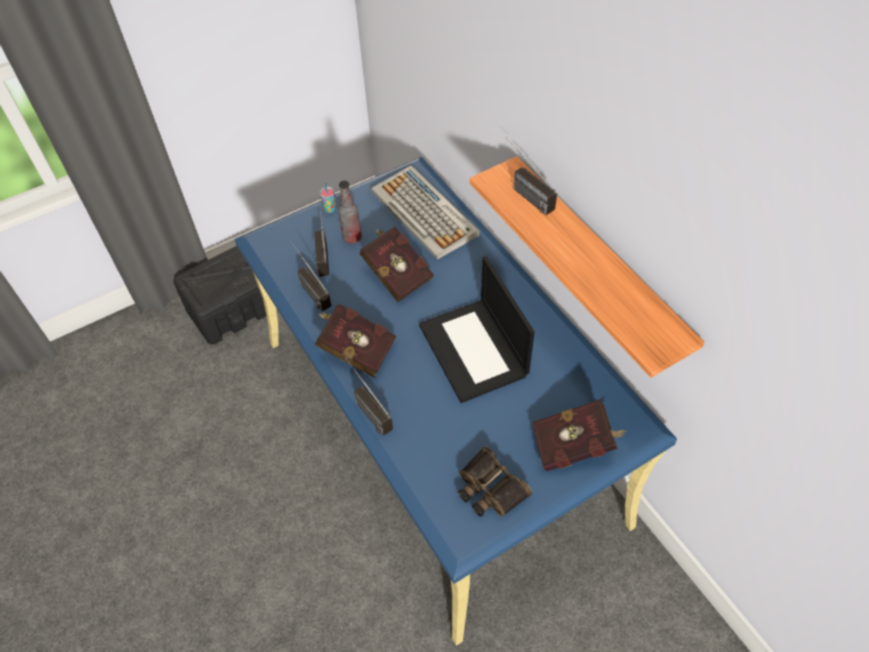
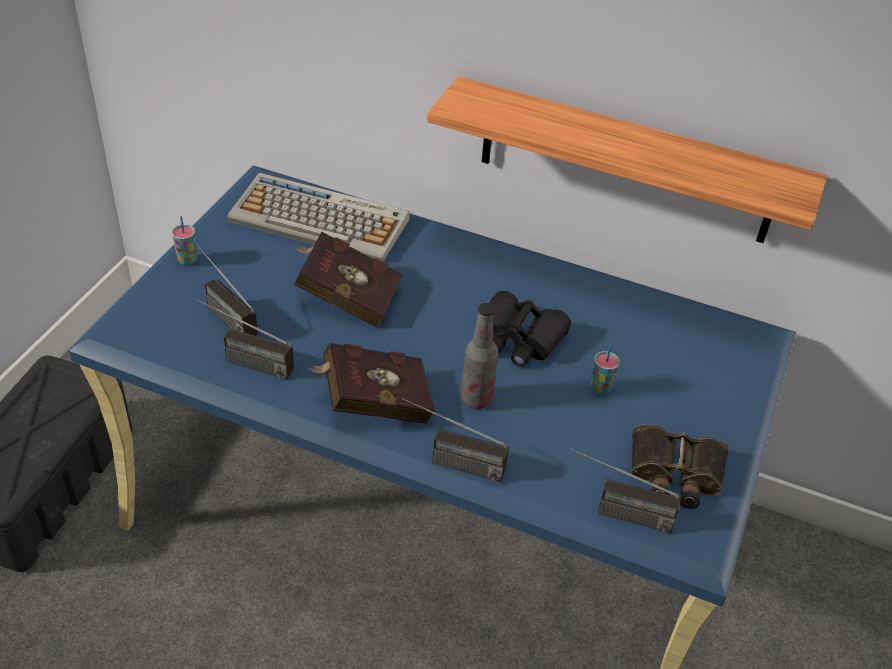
camera: 40 degrees left, 10 degrees down
bottle [338,181,362,244] -> bottle moved to [461,303,498,409]
laptop [419,256,535,403] -> black binoculars [490,291,571,367]
radio [506,138,557,215] -> radio moved to [570,448,681,533]
red book [532,399,627,471] -> none
none -> cup [591,345,620,395]

